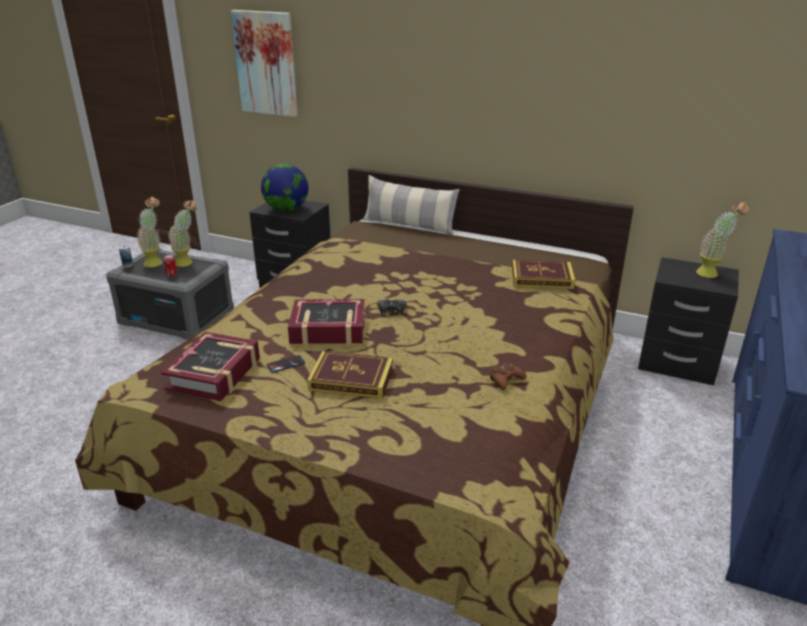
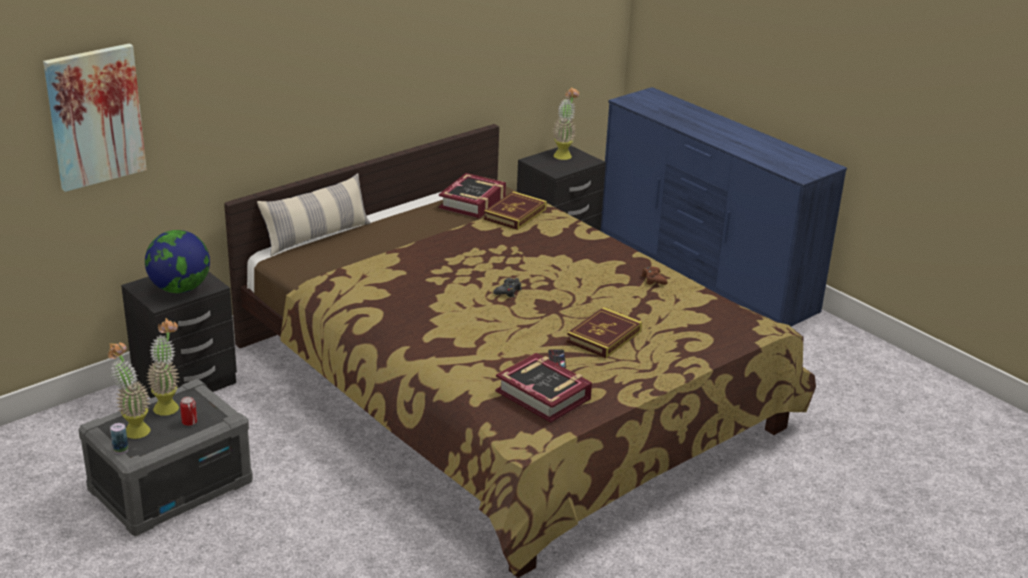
camera: 65 degrees left, 0 degrees up
book [288,299,365,345] -> book moved to [439,173,506,218]

